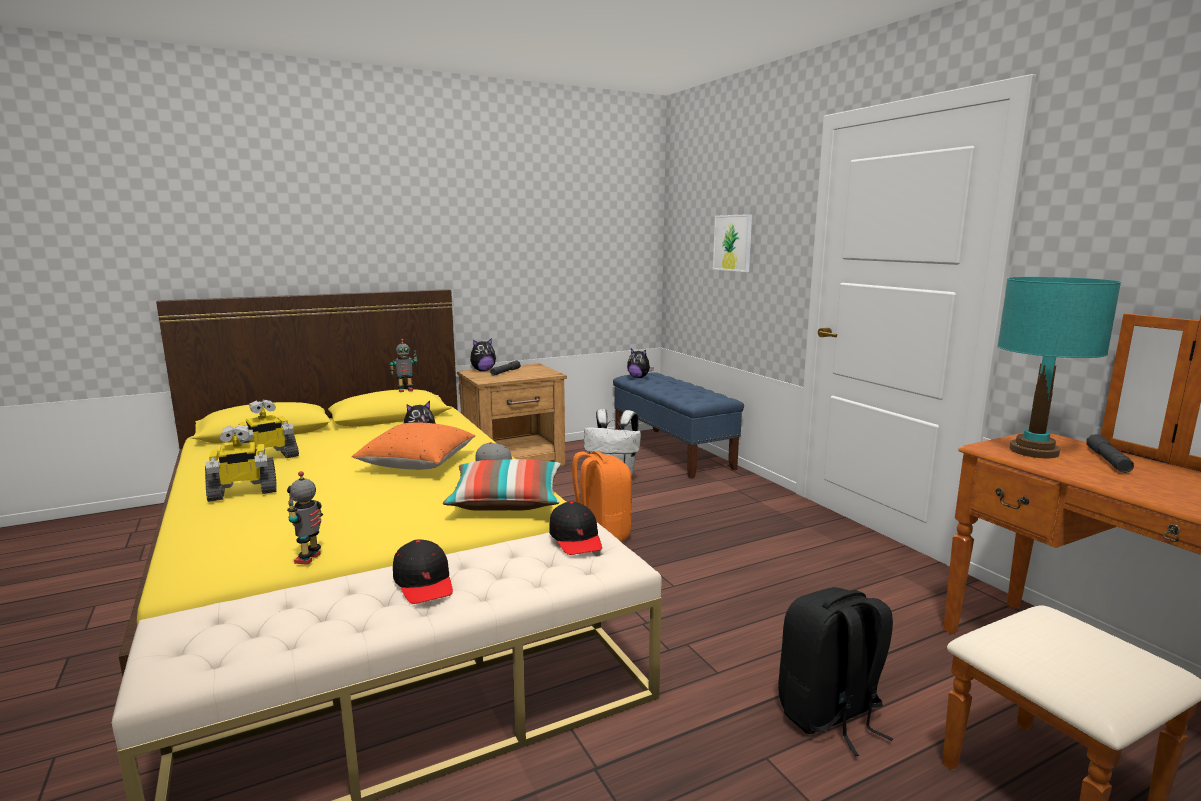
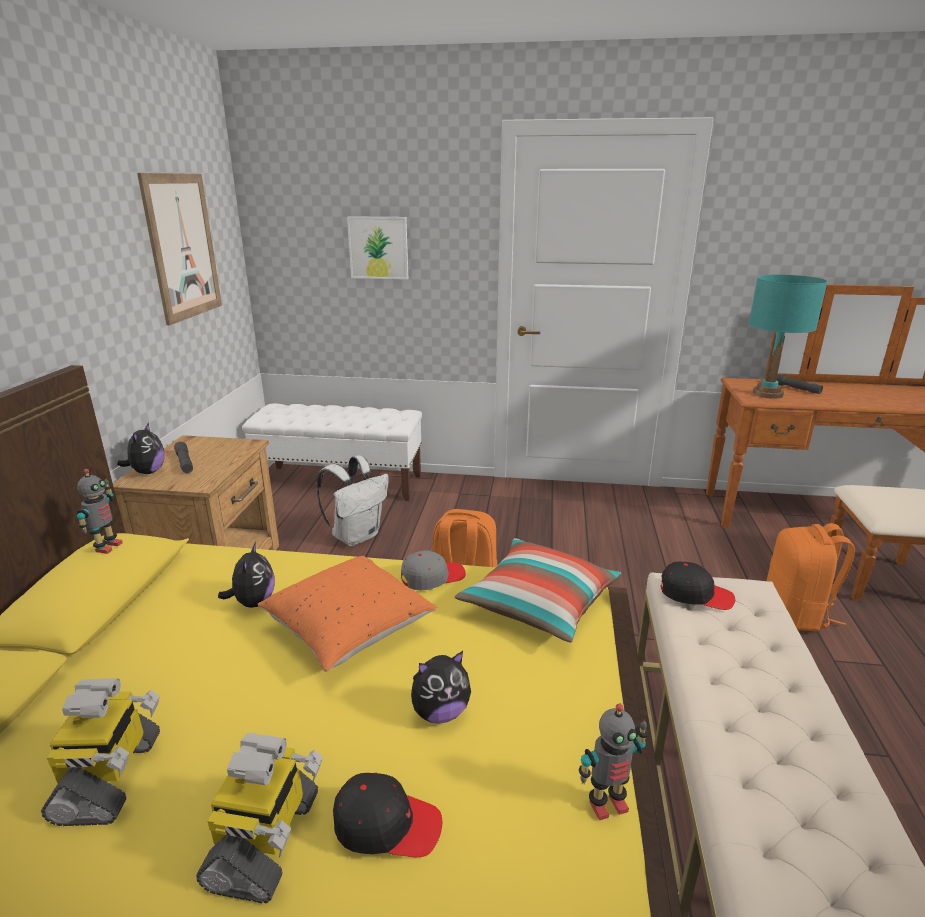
camera: 55 degrees left, 10 degrees up
toy robot [287,471,323,565] -> toy robot turned 60 degrees counterclockwise [579,704,648,820]
black cap [393,539,453,604] -> black cap moved to [333,772,442,857]
blue bench [613,372,744,479] -> white bench [242,403,422,501]
plush toy [627,349,654,378] -> plush toy moved to [411,651,471,724]
black backpack [778,587,893,756] -> orange backpack [766,523,855,632]
none -> picture [137,173,222,325]

